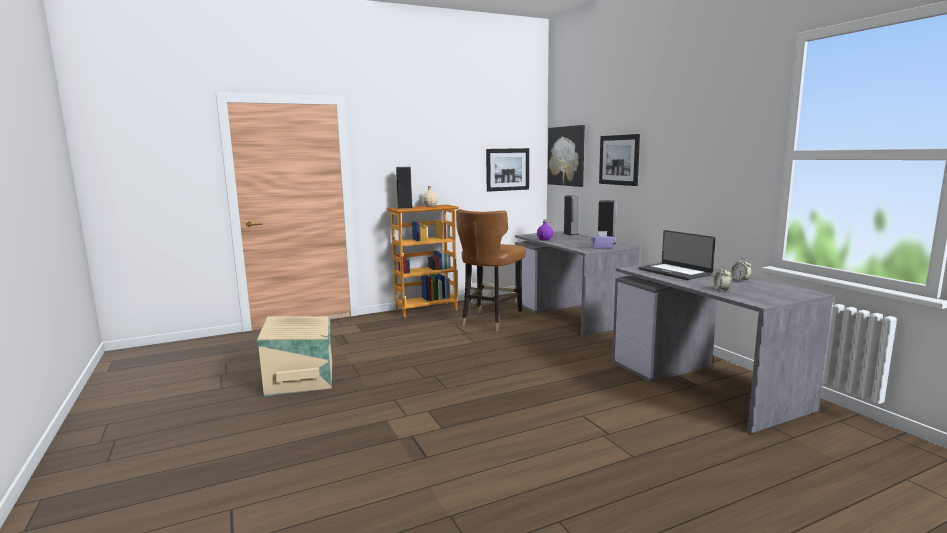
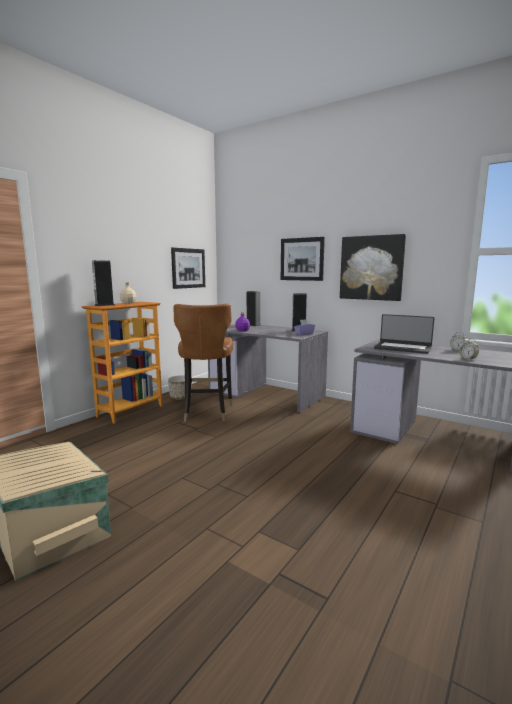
camera: 30 degrees left, 0 degrees up
picture [548,125,585,187] -> picture moved to [340,234,406,301]

